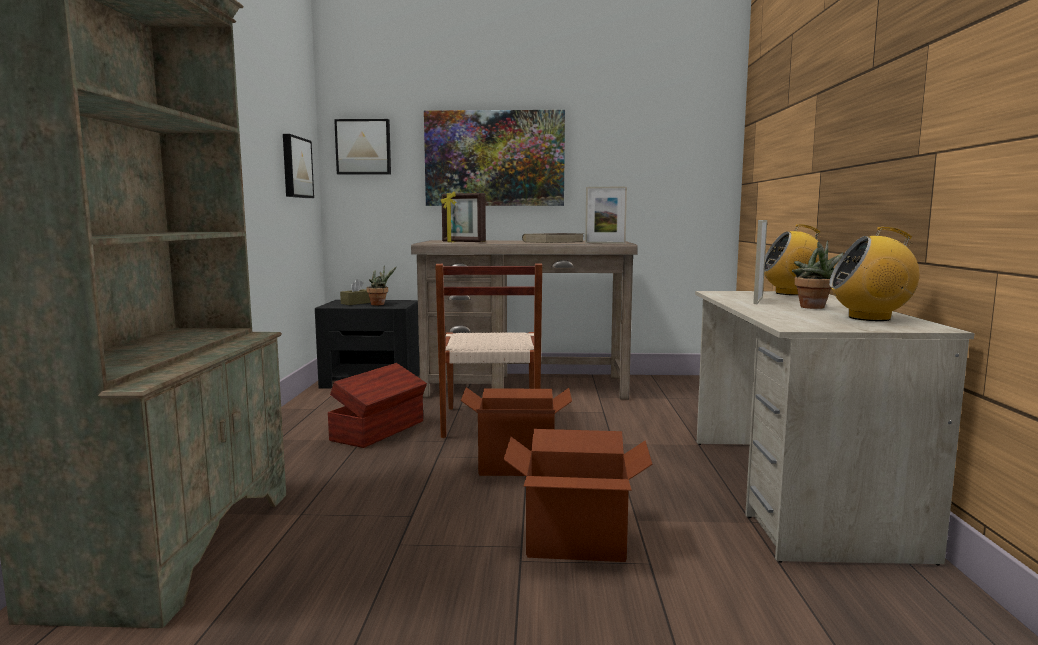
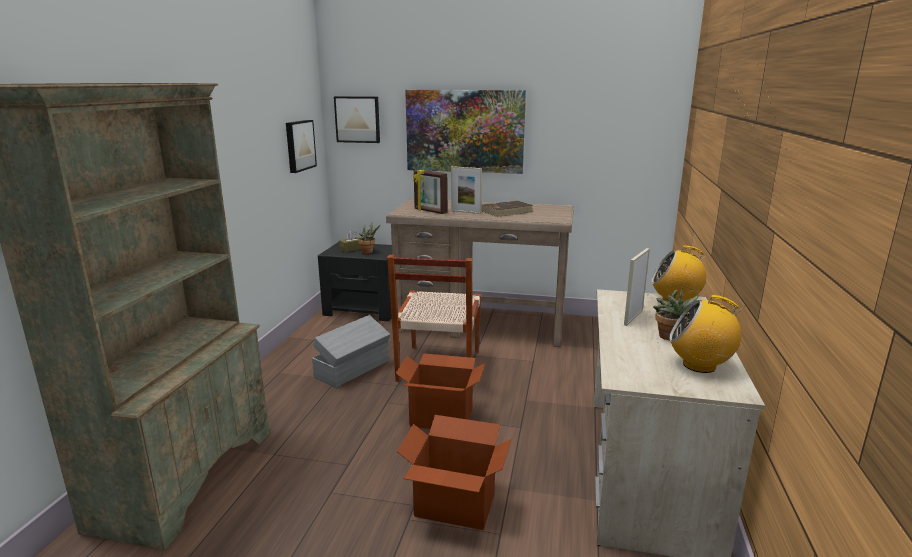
camera: 10 degrees right, 10 degrees up
brown storage box [328,363,427,448] -> grey storage box [312,315,390,388]
picture frame [585,186,627,244] -> picture frame moved to [451,166,482,214]

